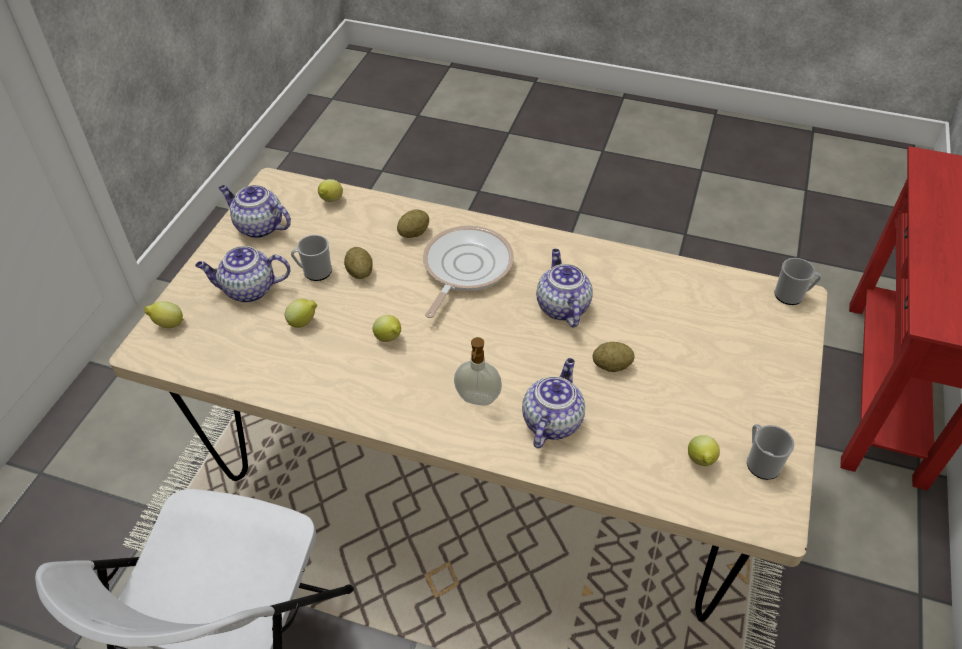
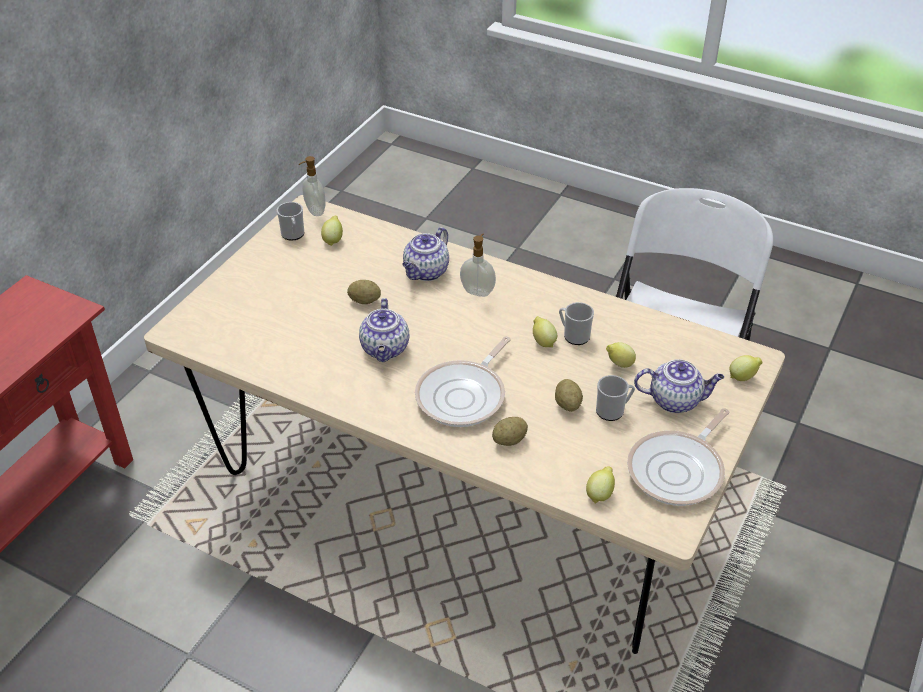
camera: 170 degrees left, 5 degrees down
teapot [219,185,291,238] -> frying pan [627,408,729,506]
mug [774,258,821,305] -> mug moved to [559,302,594,345]
none -> soap dispenser [299,156,325,216]

